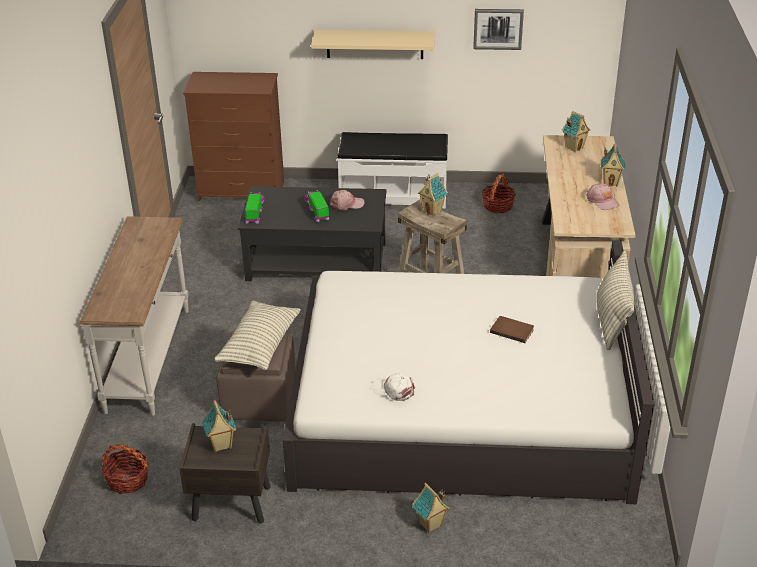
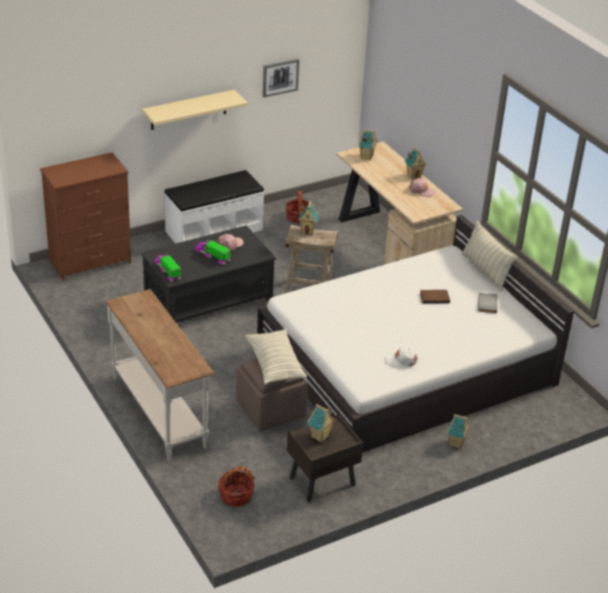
camera: 35 degrees left, 0 degrees up
none -> grey book [478,293,497,313]

